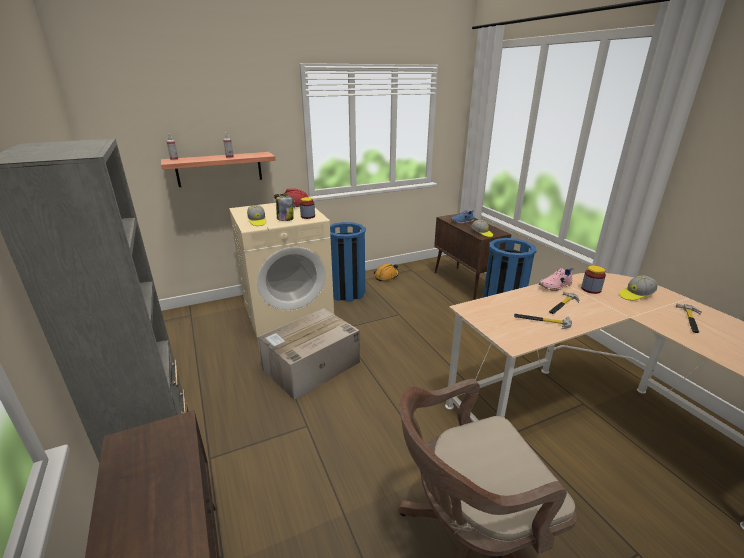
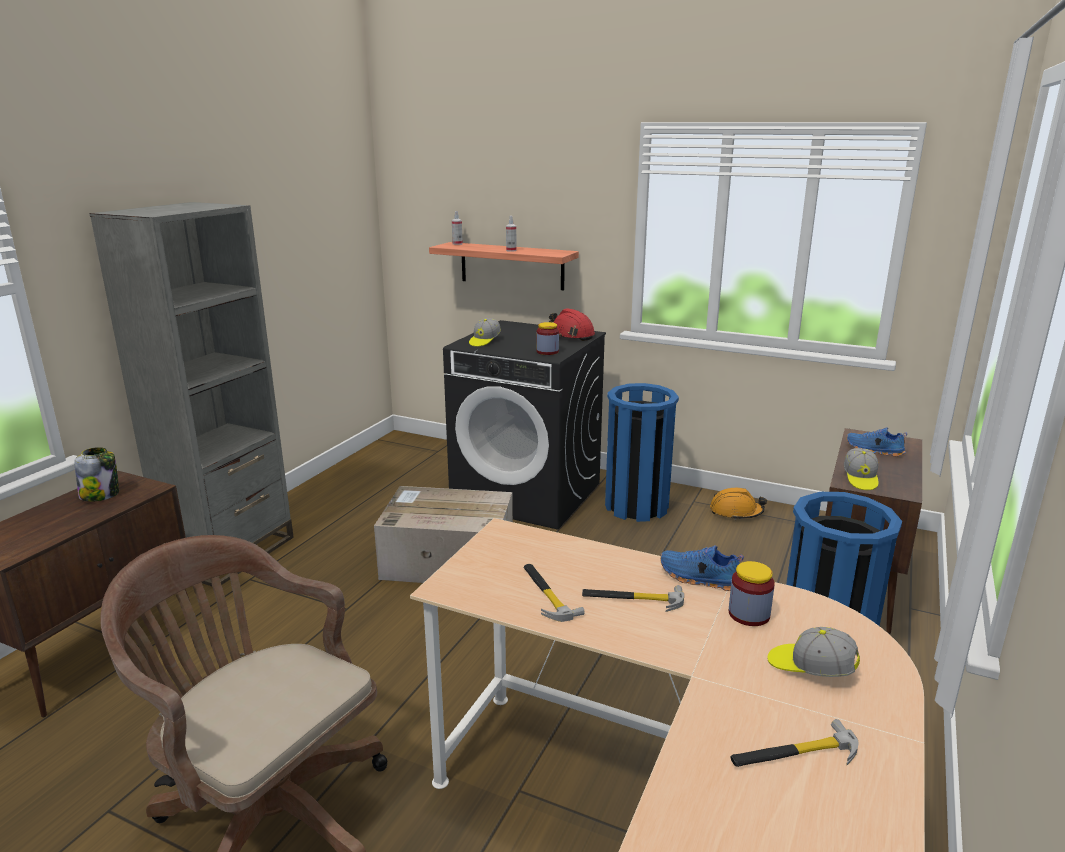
camera: 50 degrees right, 5 degrees down
beige washing machine [229,202,334,337] -> black washing machine [443,320,606,530]
jar [276,194,294,221] -> jar moved to [74,447,119,502]
pink shoe [539,268,573,291] -> blue shoe [660,545,744,591]

